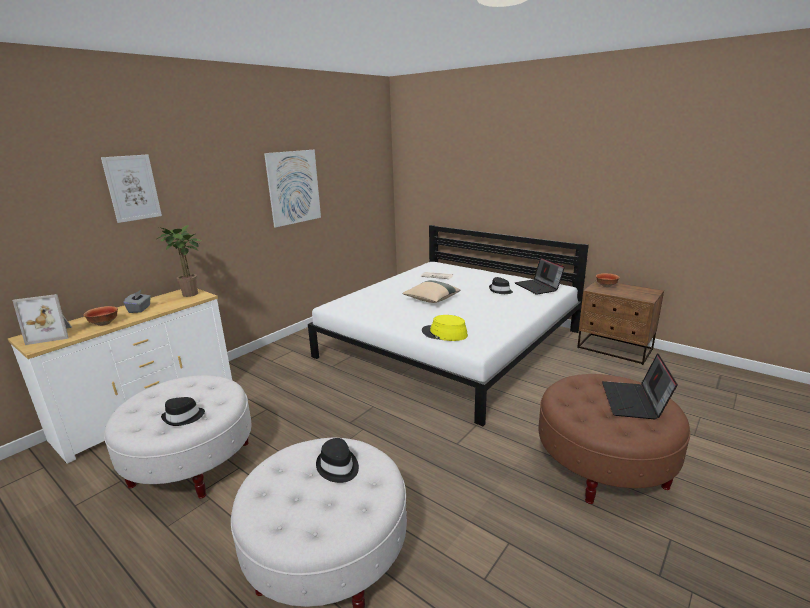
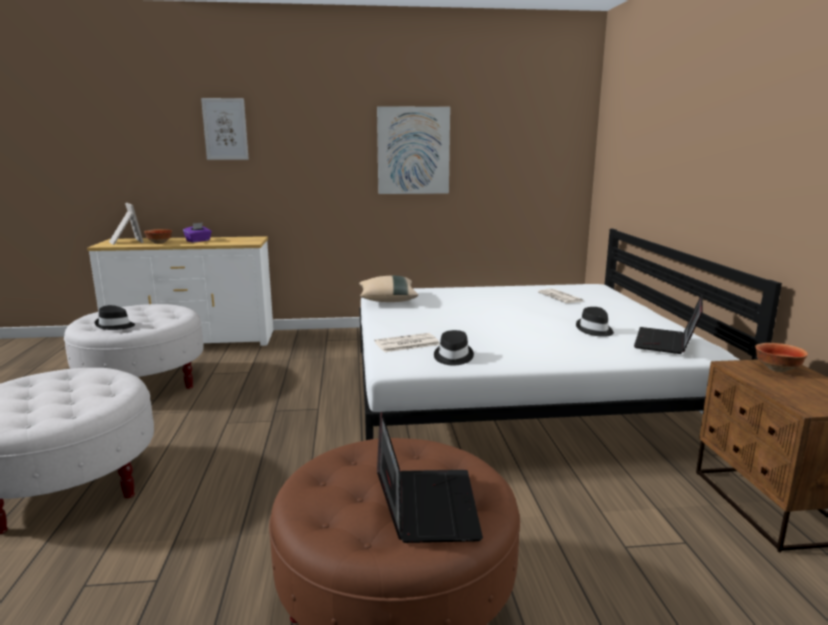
camera: 45 degrees right, 5 degrees down
picture frame [12,294,72,345] -> picture frame turned 150 degrees counterclockwise [109,203,144,245]
grey tissue box [123,290,151,313] -> purple tissue box [183,223,212,242]
potted plant [157,225,201,297] -> none
black hat [316,438,359,483] -> black hat moved to [434,330,474,366]
beige pillow [402,280,460,303] -> beige pillow moved to [359,276,418,302]
yellow hat [422,315,468,341] -> newspaper [374,333,440,352]
laptop [602,353,678,419] -> laptop turned 120 degrees clockwise [377,412,483,543]

